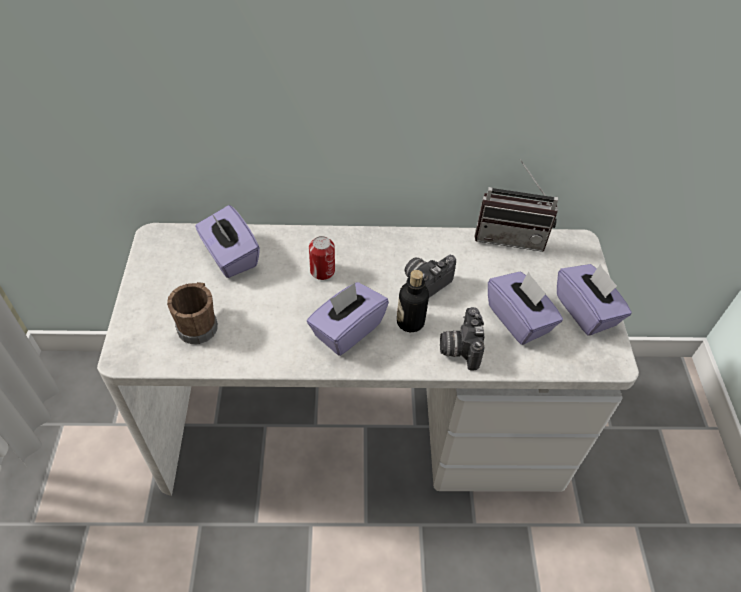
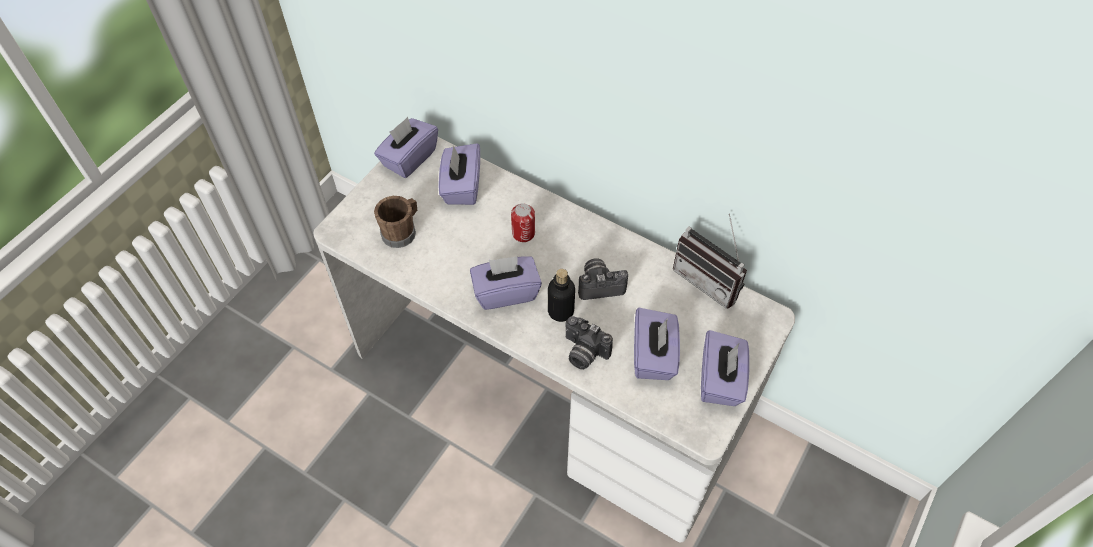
camera: 35 degrees right, 5 degrees up
camera [440,307,484,370] -> camera turned 90 degrees counterclockwise [566,316,613,370]
none -> purple tissue box [374,117,438,178]

